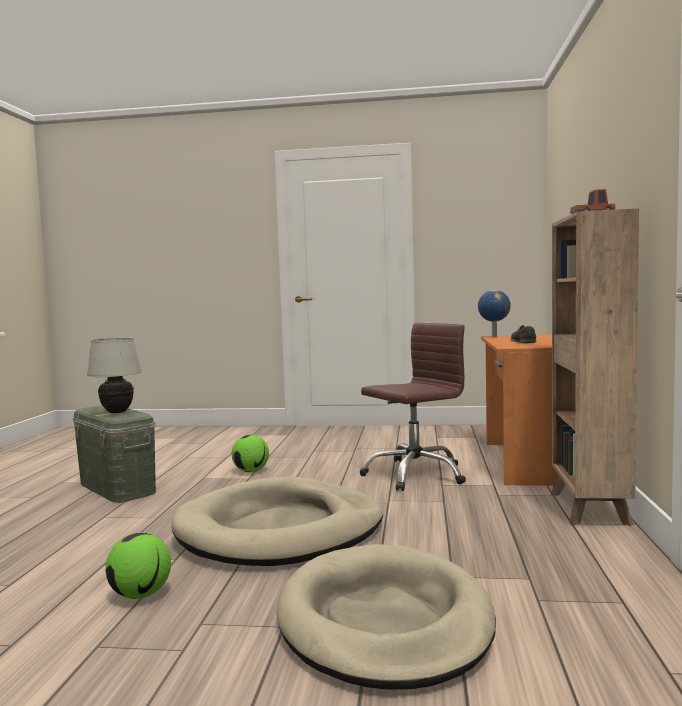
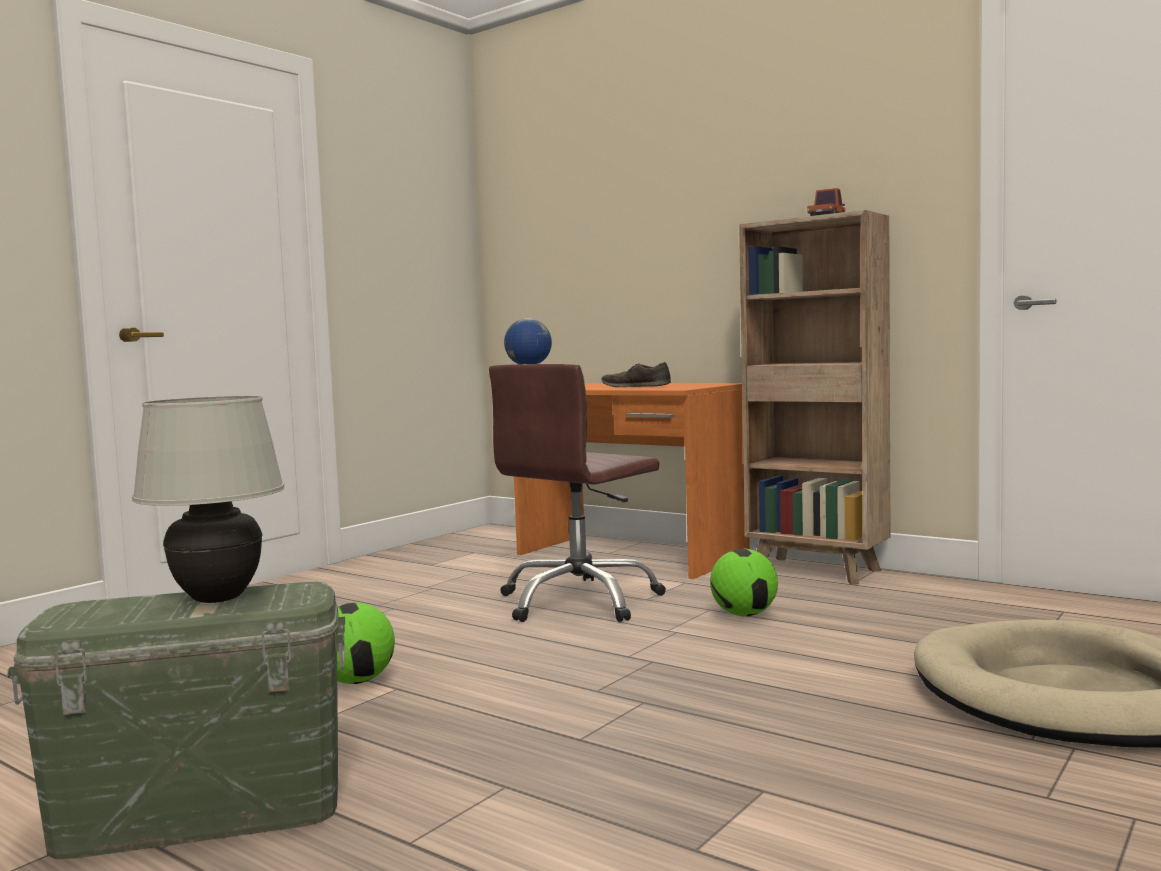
camera: 60 degrees left, 0 degrees up
football [105,533,171,599] -> football moved to [710,549,778,616]
beige dog bed [172,477,383,566] -> none
brown office chair [360,323,466,491] -> brown office chair turned 135 degrees counterclockwise [489,364,666,622]

